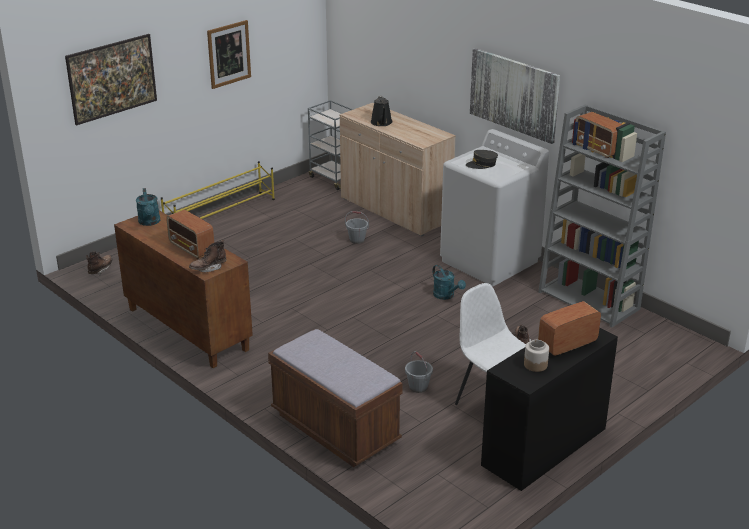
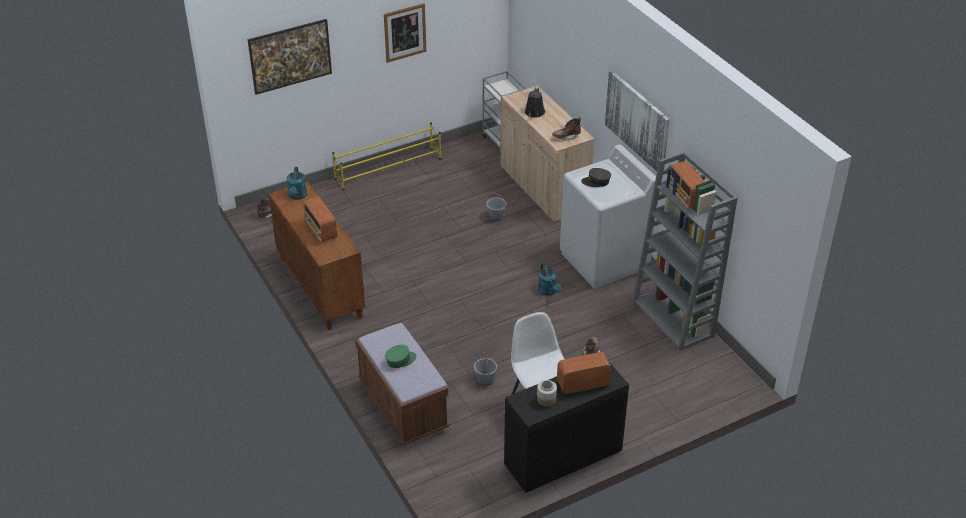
camera: 15 degrees right, 10 degrees up
brown boot [189,240,227,273] -> brown boot moved to [552,117,581,141]
none -> green cap [385,345,417,368]

